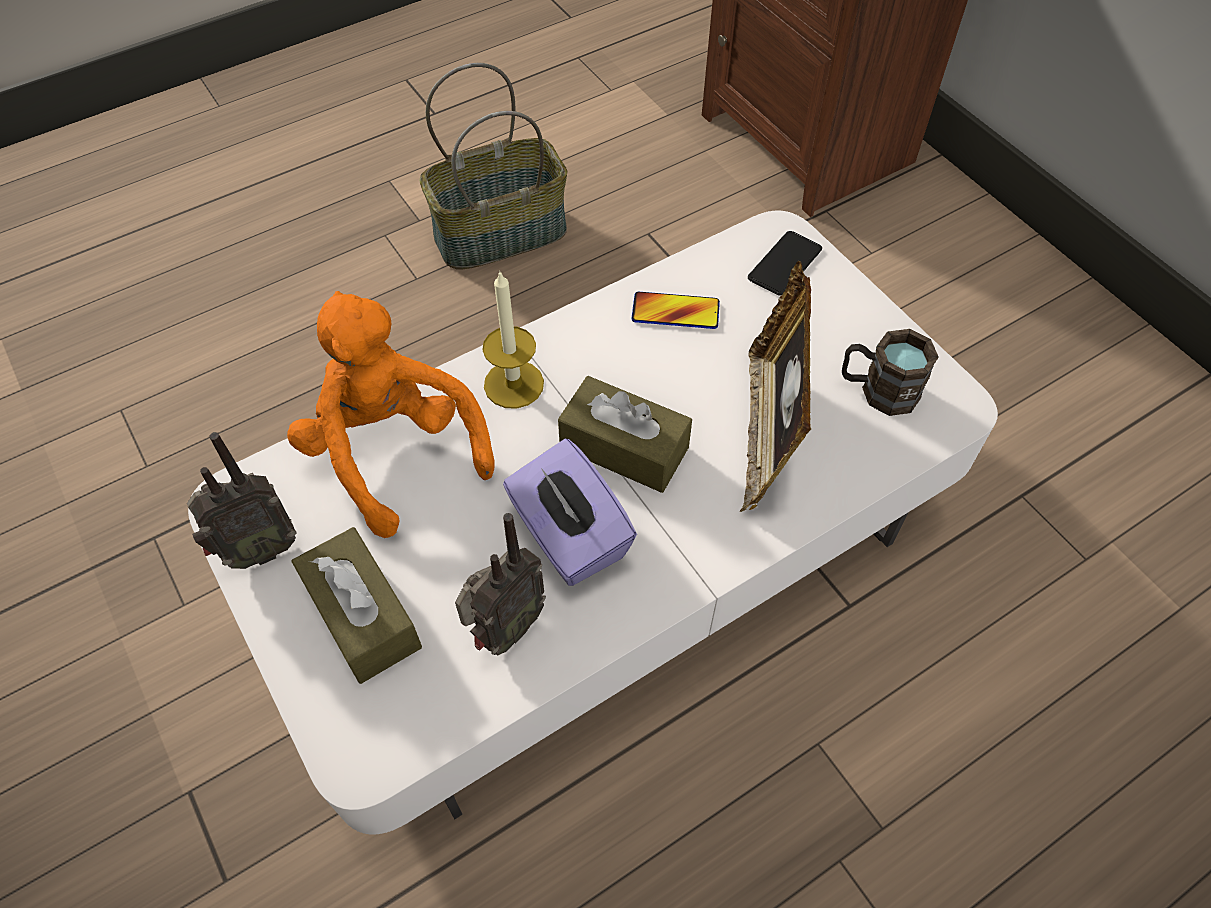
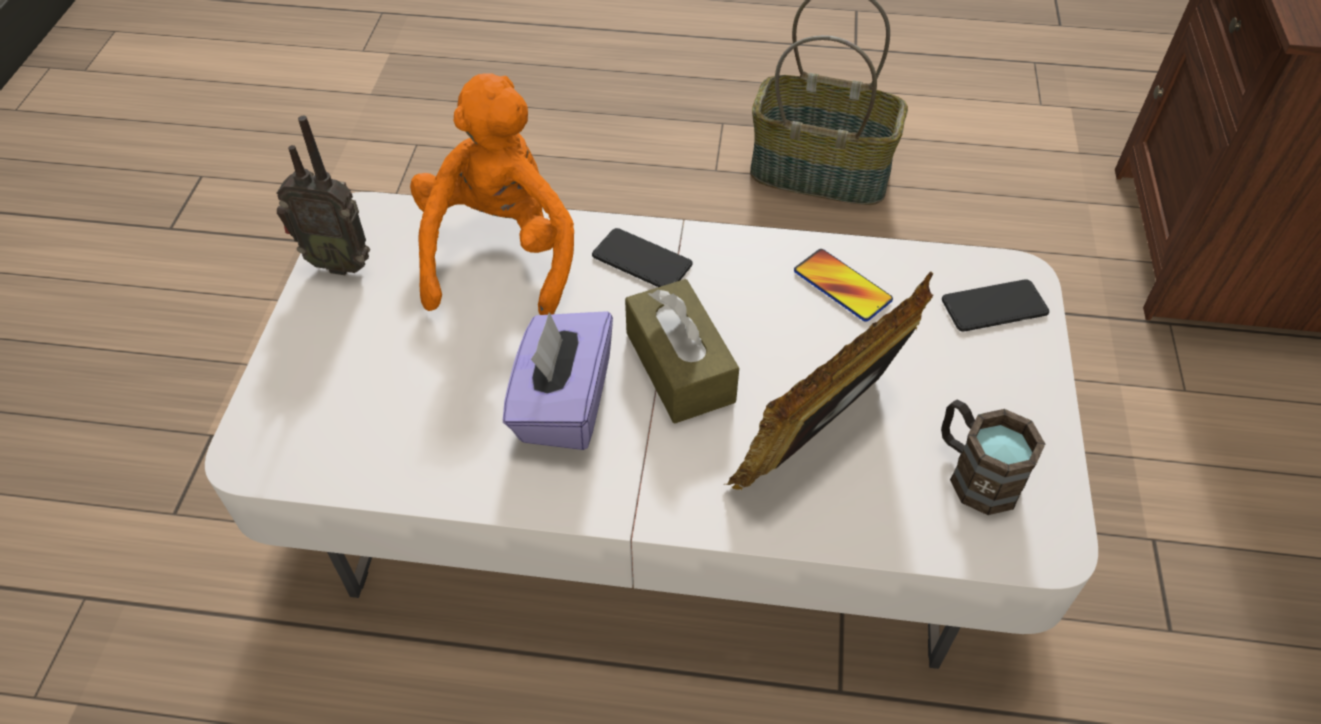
camera: 40 degrees right, 5 degrees down
brown tissue box [291,527,422,684] -> none
radio [455,513,546,655] -> none
candle [482,270,544,409] -> phone [592,228,693,287]

